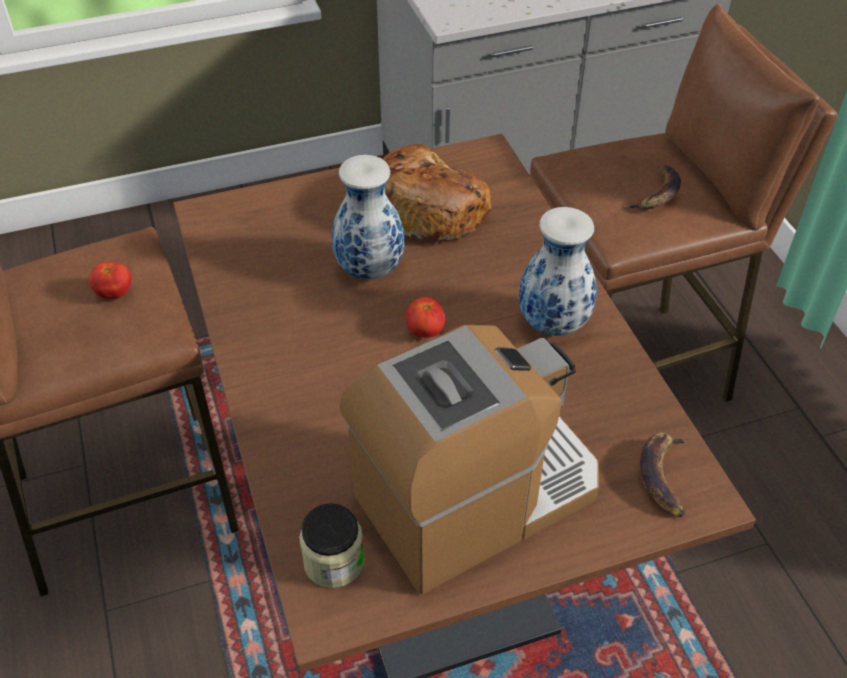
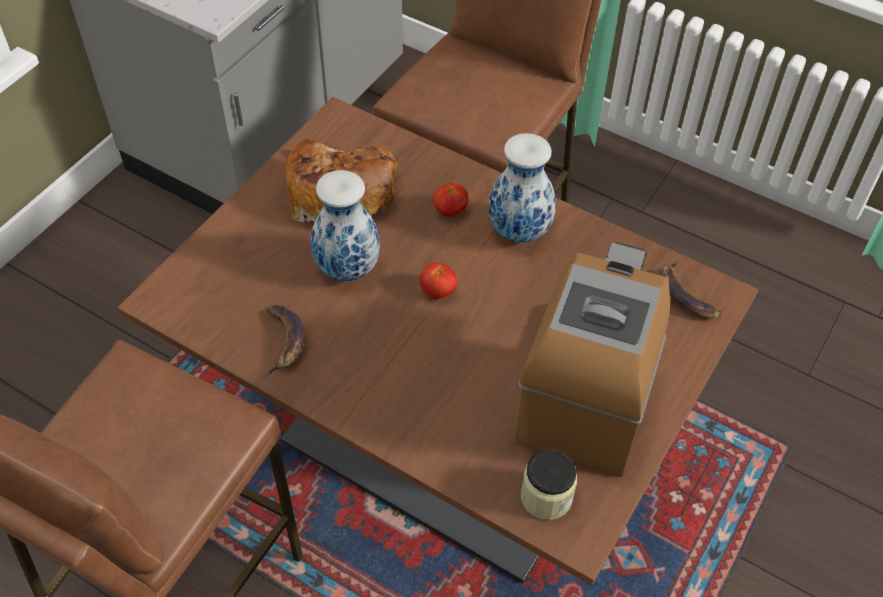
camera: 40 degrees left, 5 degrees up
tomato [89,262,132,299] -> tomato moved to [433,183,469,217]
banana [624,165,681,209] -> banana moved to [264,305,305,376]

